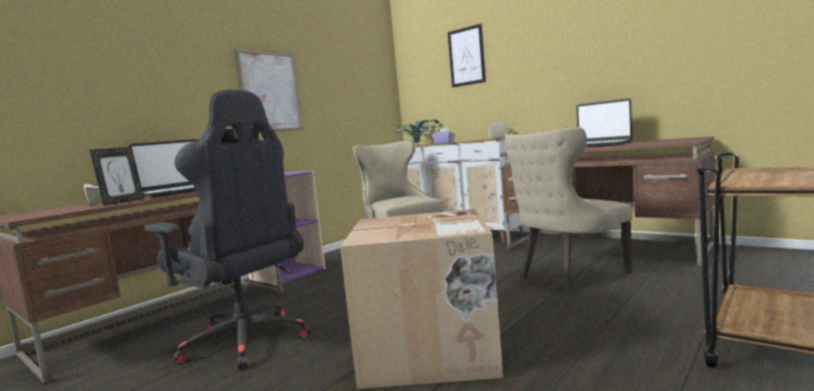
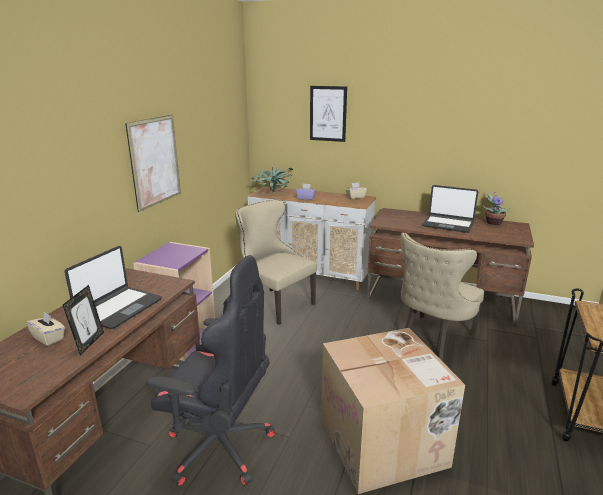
camera: 20 degrees left, 15 degrees up
none -> potted plant [483,191,511,225]

